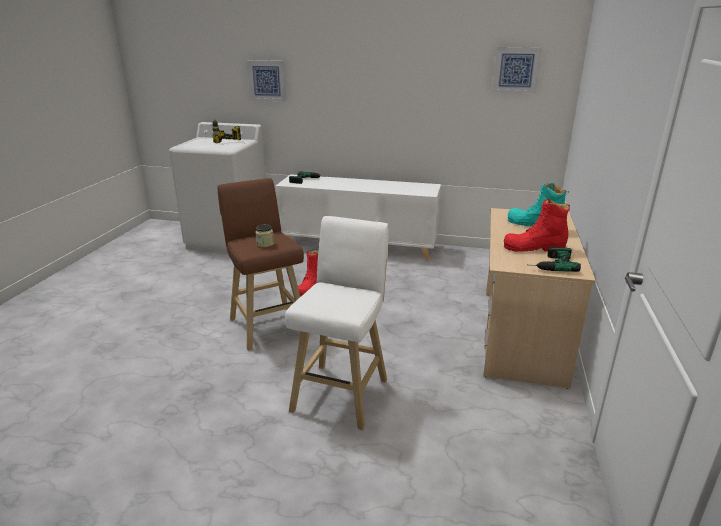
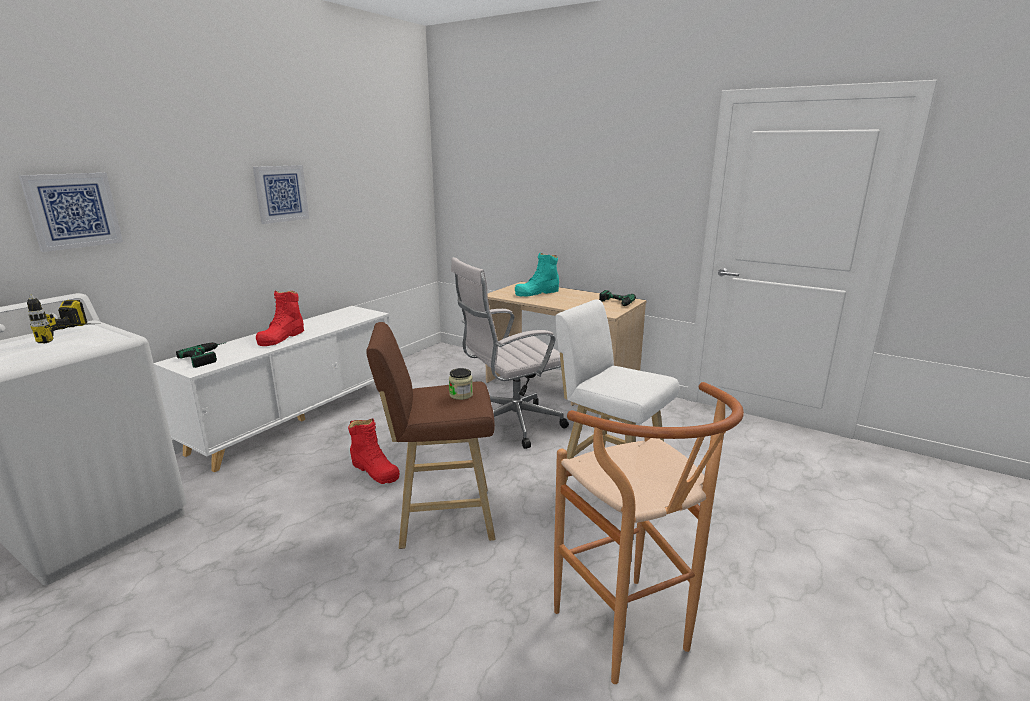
camera: 70 degrees left, 5 degrees down
picture [492,47,542,93] -> picture moved to [253,165,309,224]
red boot [504,199,570,252] -> red boot moved to [256,291,304,346]
none -> white office chair [451,257,569,449]
none -> brown stool [554,382,744,684]

